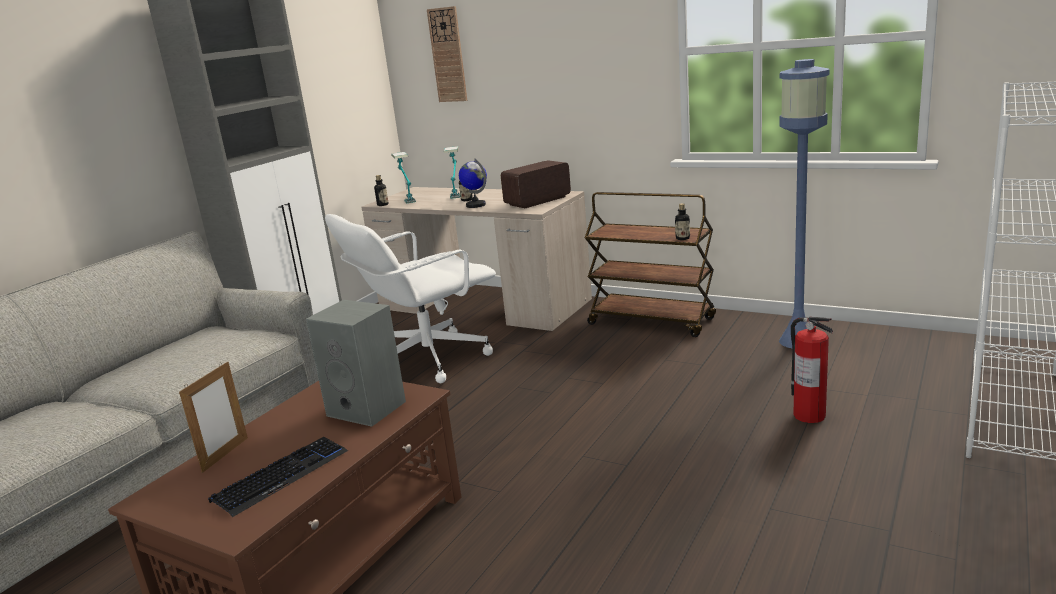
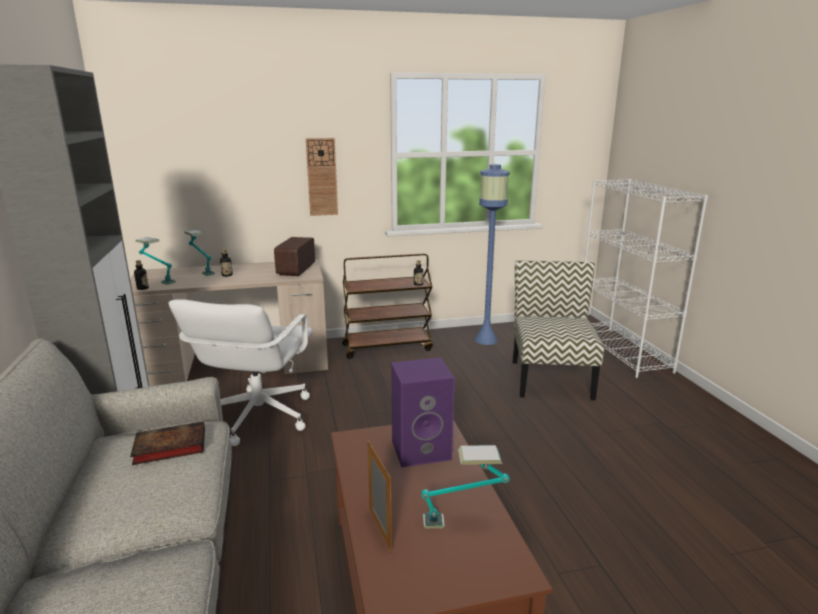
camera: 45 degrees left, 0 degrees up
keyboard [208,437,348,517] -> table lamp [421,445,510,529]
grey speaker [306,300,406,427] -> purple speaker [391,357,455,467]
wall clock [427,6,467,102] -> wall clock moved to [306,138,338,216]
globe [459,159,487,208] -> none
fire extinguisher [791,317,833,423] -> chair [513,261,604,400]
none -> book [130,421,205,465]

